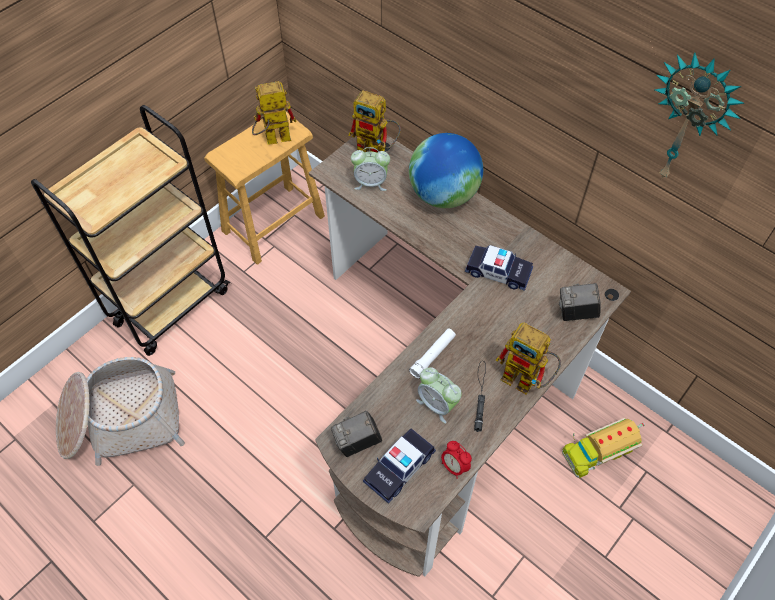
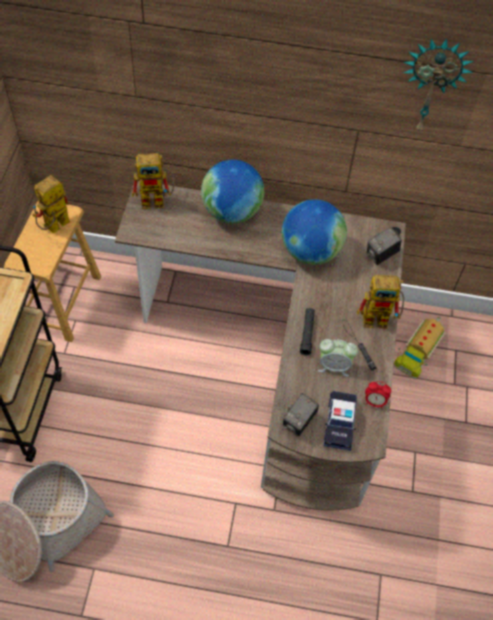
camera: 35 degrees left, 0 degrees up
alarm clock [351,147,390,191] -> none
white flashlight [409,328,456,379] -> black flashlight [300,308,315,355]
toy car [465,245,533,291] -> globe [282,199,347,265]

